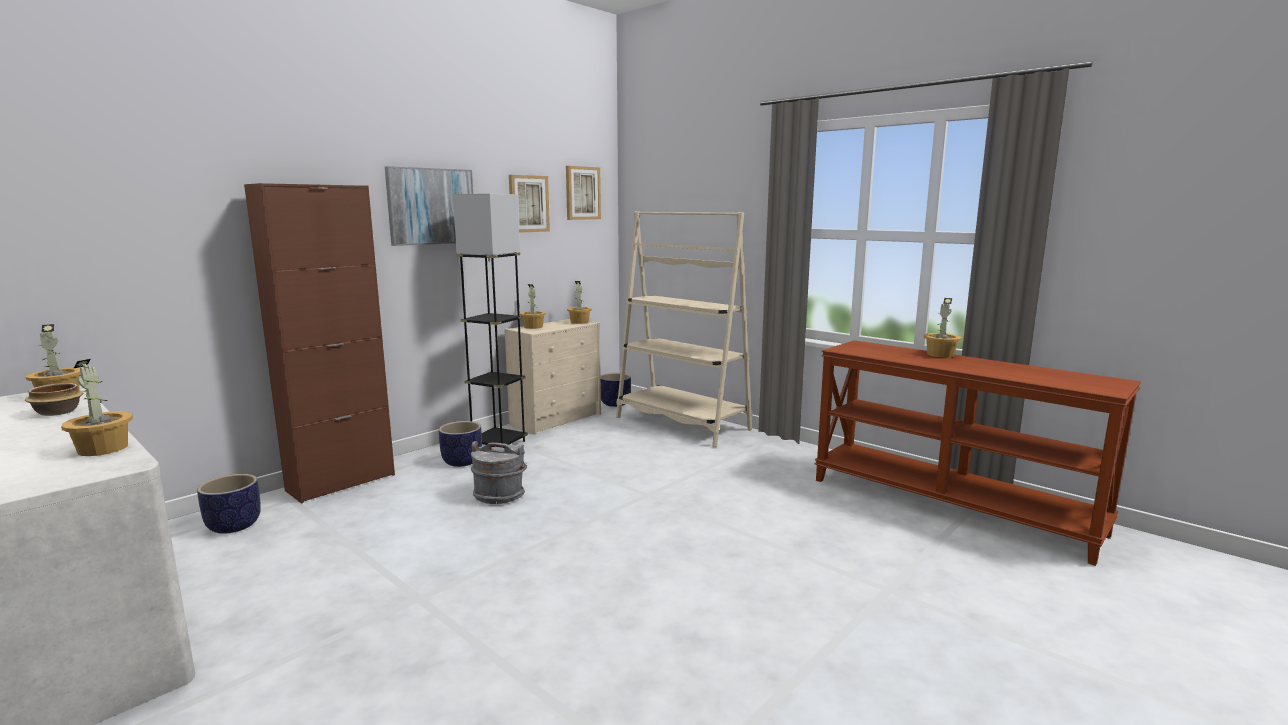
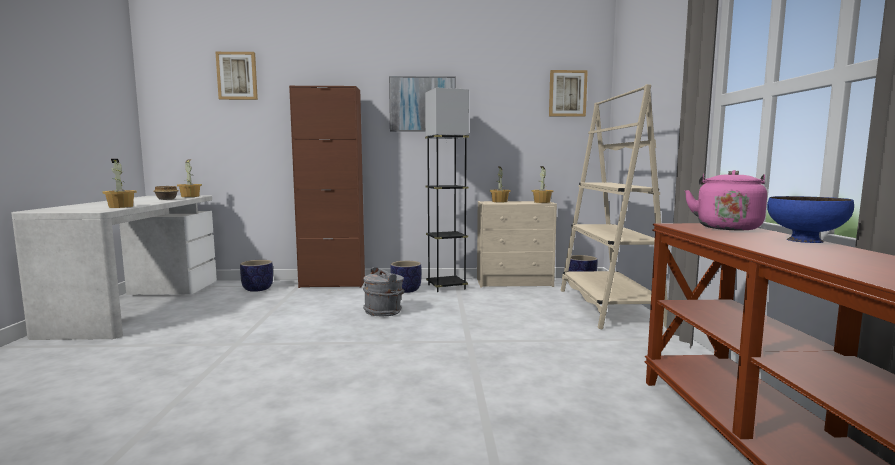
camera: 45 degrees right, 5 degrees down
picture [509,175,550,233] -> picture moved to [216,52,258,100]
potted plant [924,298,961,358] -> blue bowl [767,196,854,243]
none -> pink kettle [685,170,767,230]

